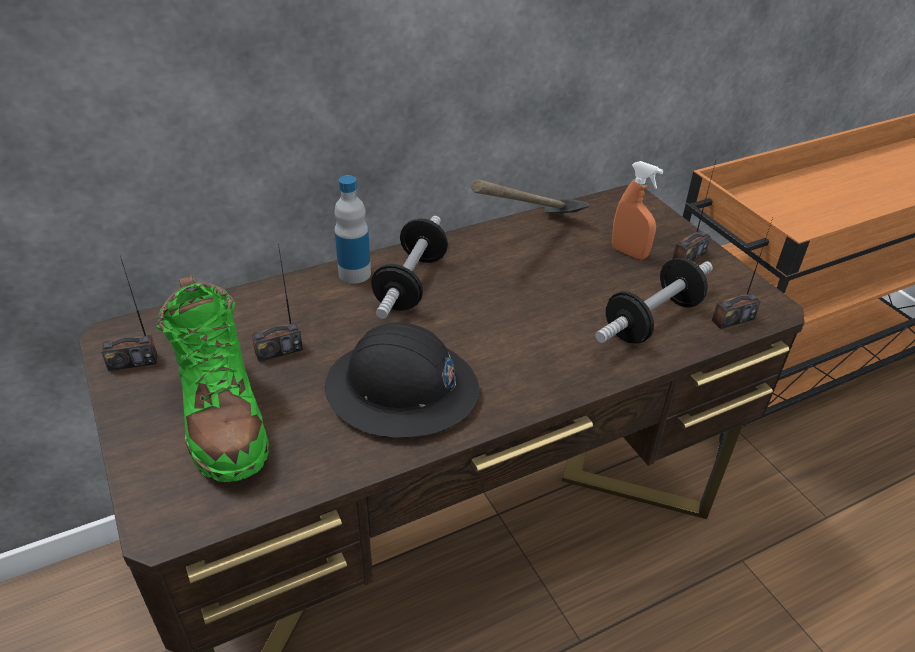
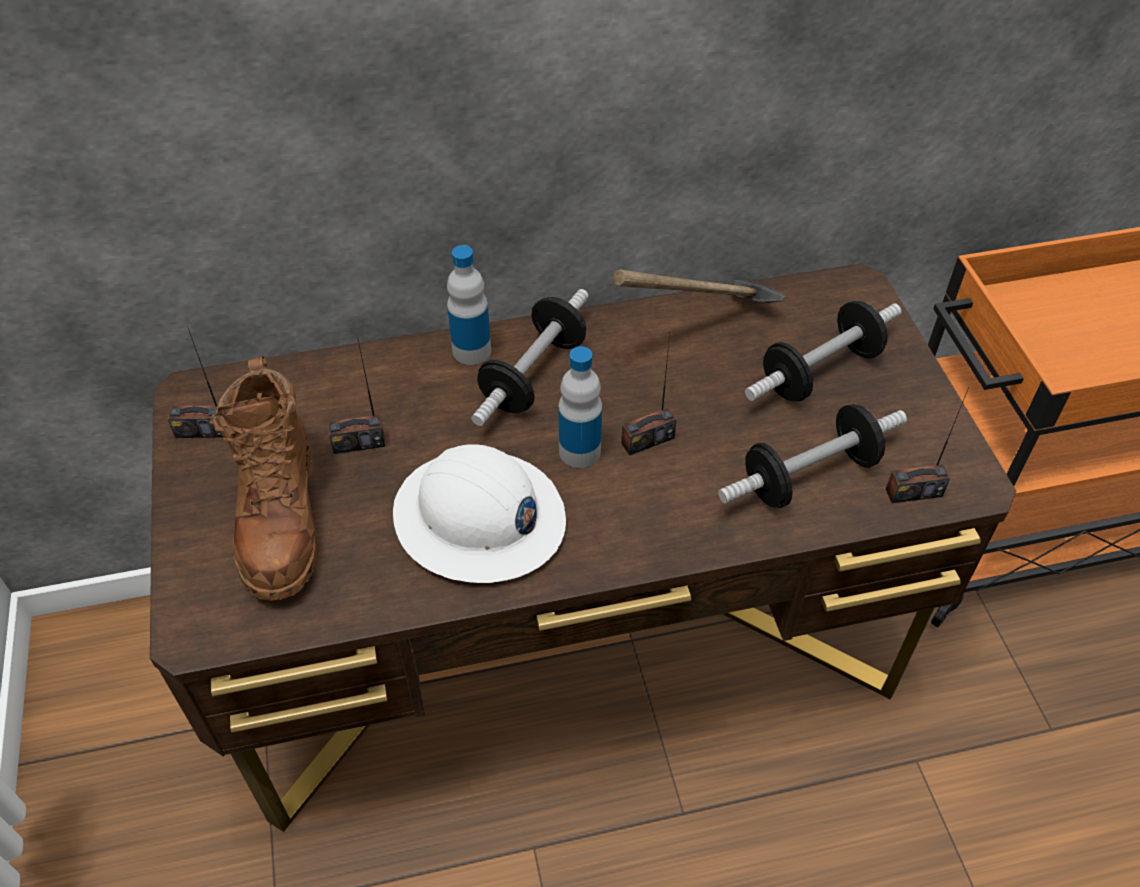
camera: 15 degrees right, 10 degrees up
green boot [156,274,269,482] -> brown boot [209,356,318,601]
black hard hat [325,322,480,438] -> white hard hat [393,444,566,583]
orange spray bottle [612,161,663,259] -> dumbbell [745,301,902,401]
radio [672,161,716,261] -> radio moved to [621,333,677,456]
none -> bottle [558,346,602,468]

